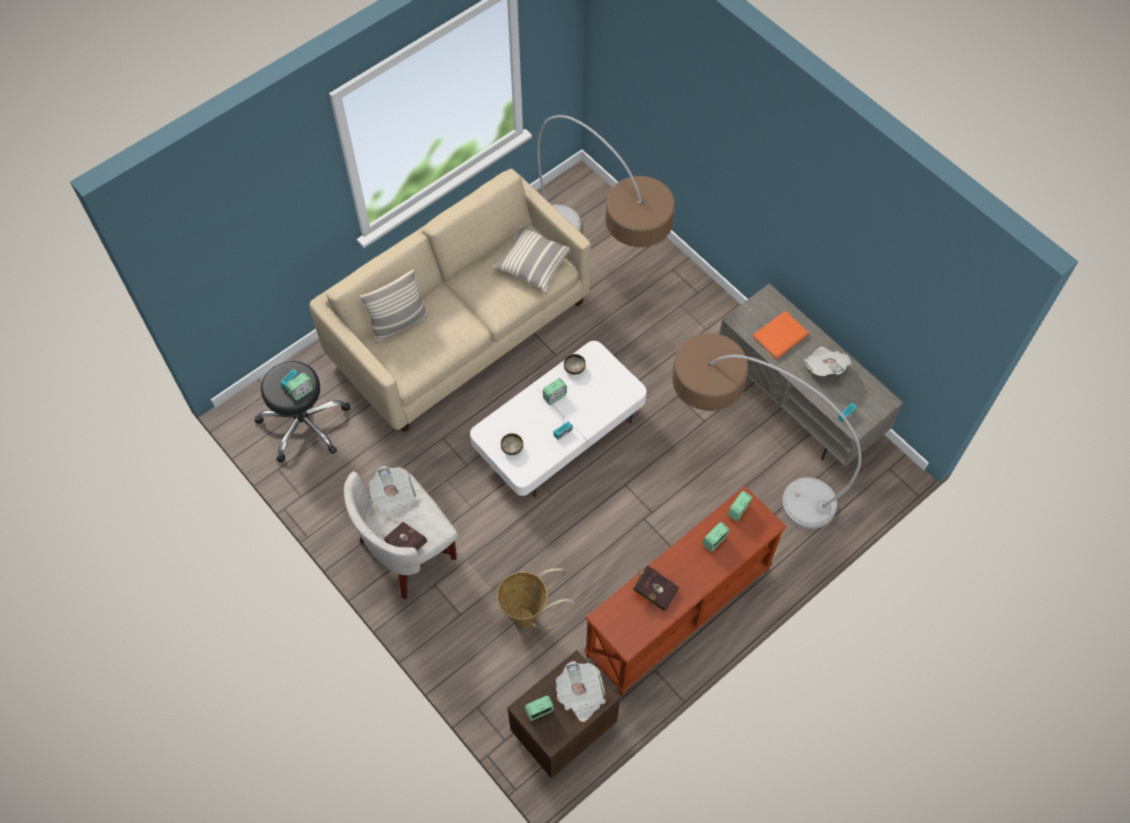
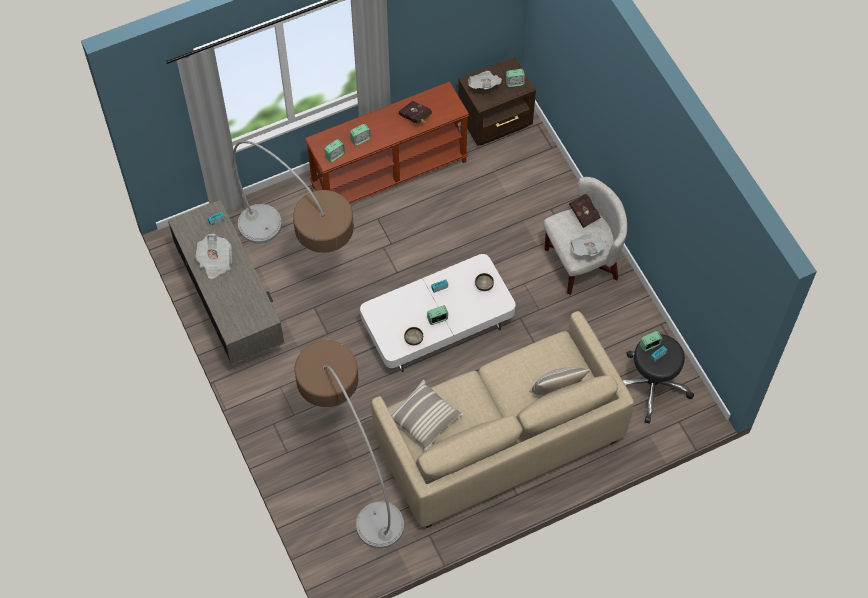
camera: 165 degrees left, 0 degrees up
basket [497,568,574,630] -> none
orange book [752,311,809,360] -> none

